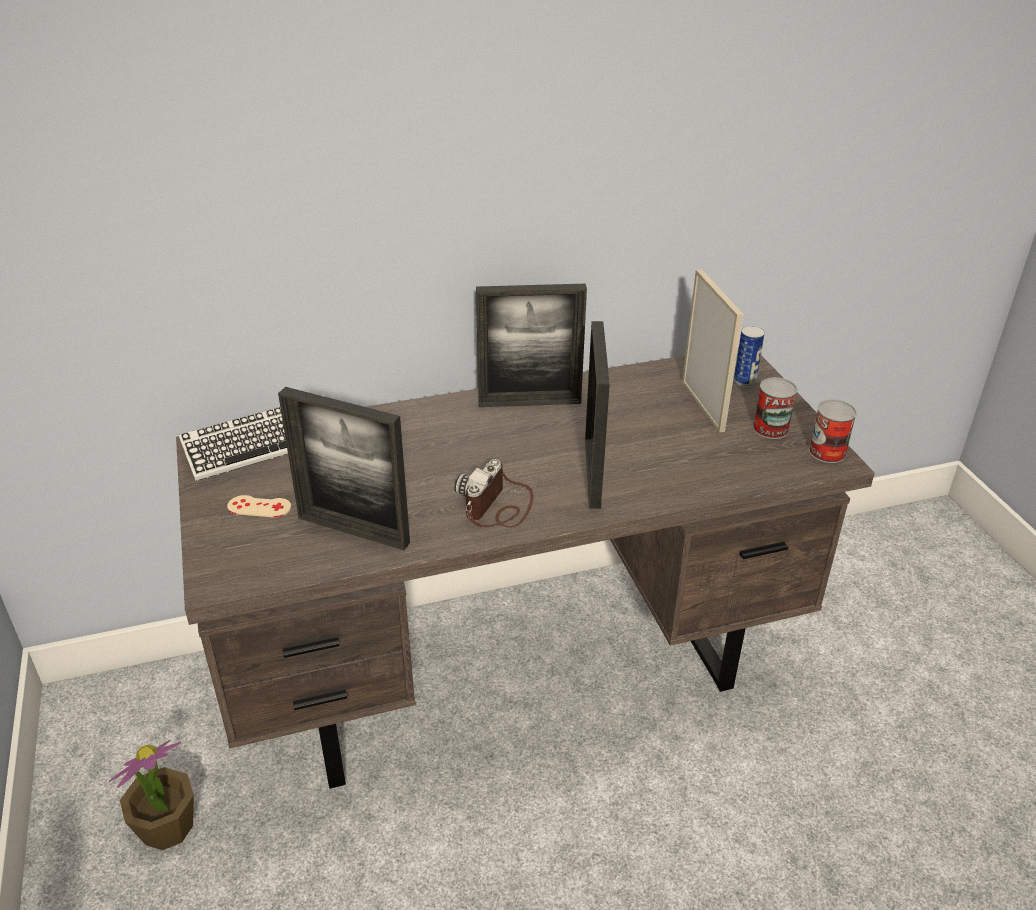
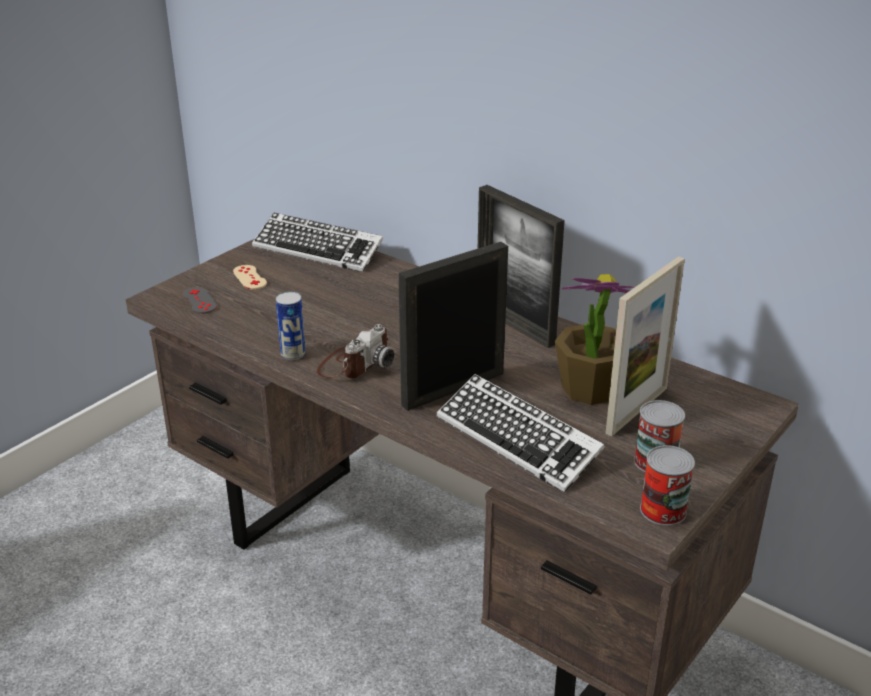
camera: 55 degrees right, 5 degrees down
potted plant [109,740,194,850] -> potted plant moved to [555,274,636,405]
picture frame [278,387,410,550] -> none
camera [454,459,534,528] -> camera turned 135 degrees clockwise [317,324,394,378]
can [734,326,765,387] -> can moved to [276,292,305,360]
none -> grey game controller [183,287,217,314]
none -> keyboard [437,374,605,493]

